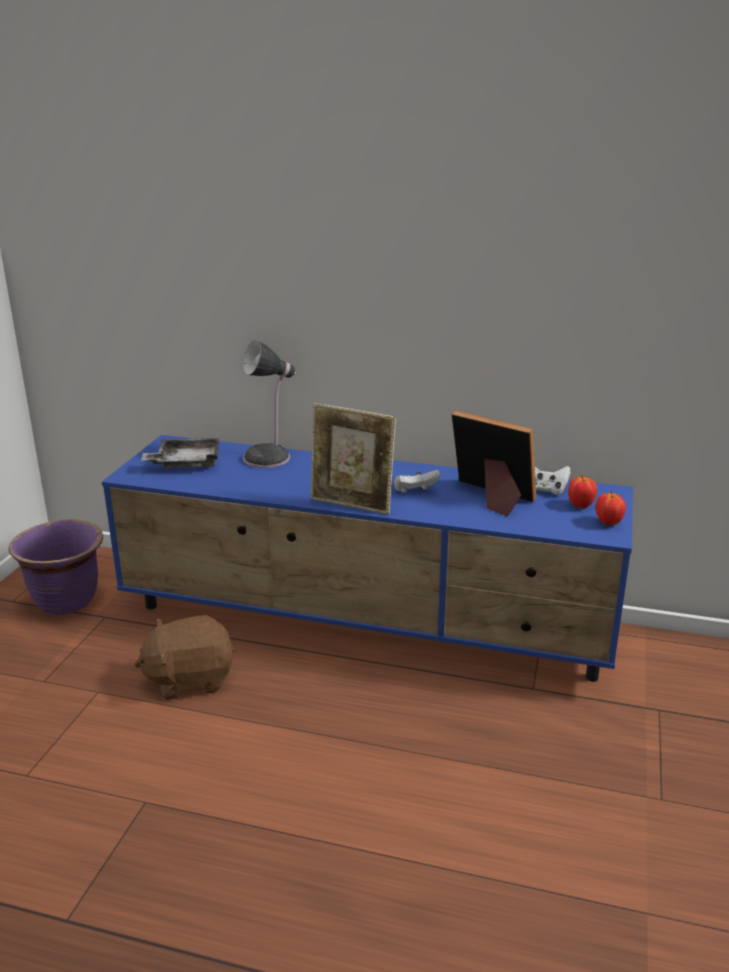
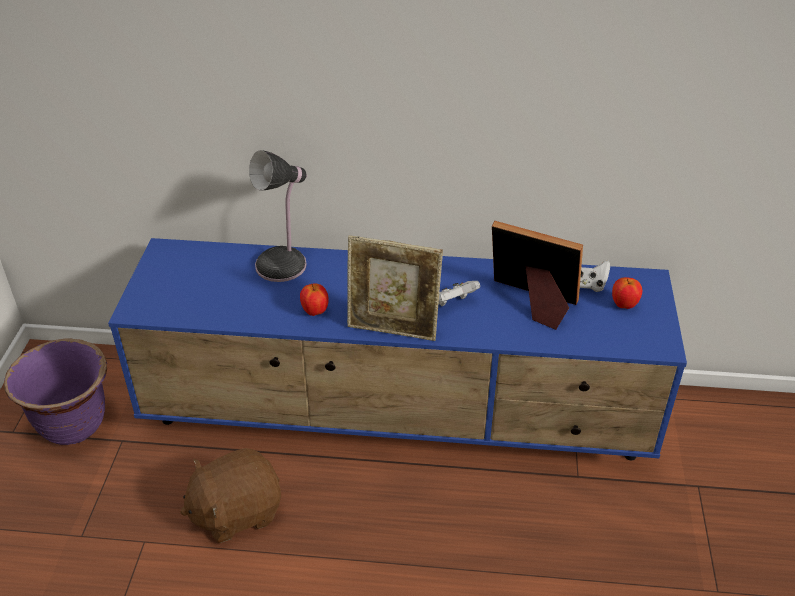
camera: 10 degrees left, 15 degrees up
grey tray [141,438,219,468] -> none
apple [596,491,626,526] -> apple moved to [300,283,329,316]

